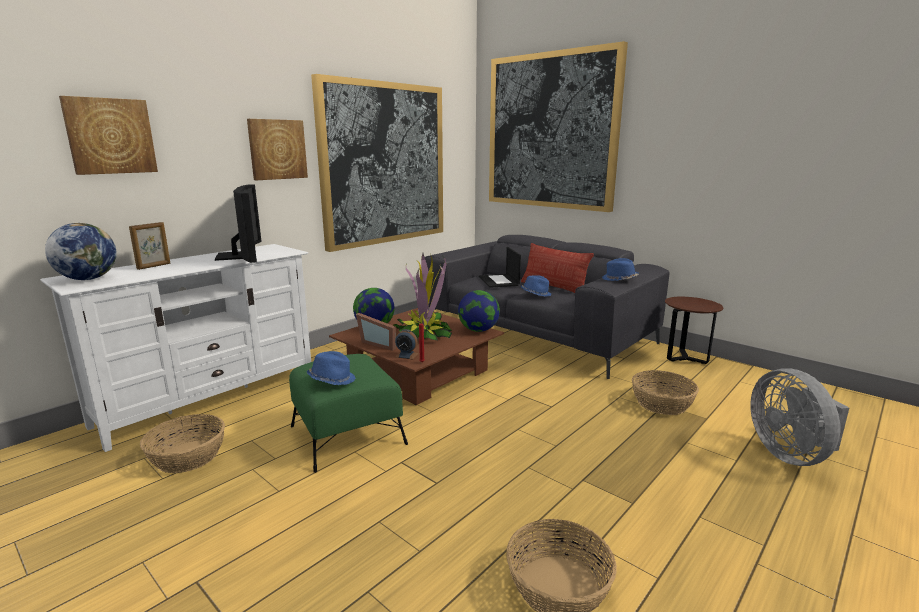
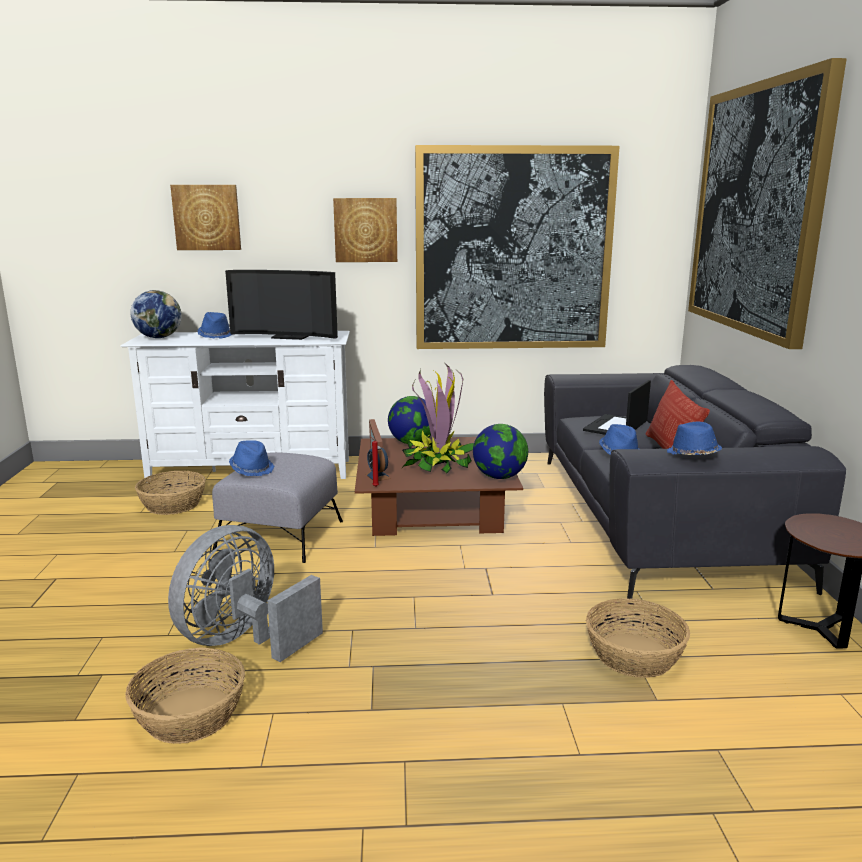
camera: 45 degrees right, 0 degrees up
picture frame [129,222,171,270] -> blue hat [198,312,233,338]
television [215,184,262,263] -> television turned 75 degrees clockwise [225,270,338,340]
green ottoman [289,354,408,473] -> grey ottoman [212,452,343,563]
grey fan [750,368,849,466] -> grey fan moved to [168,525,323,662]

